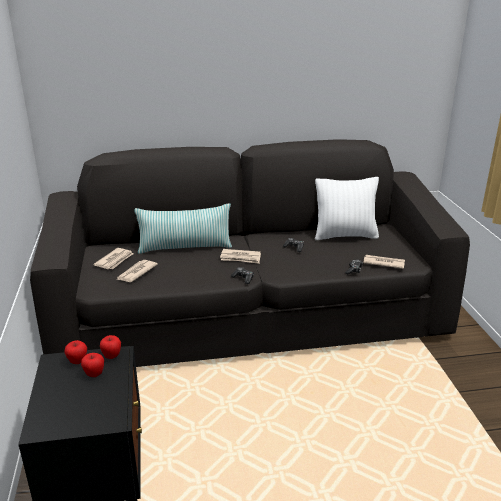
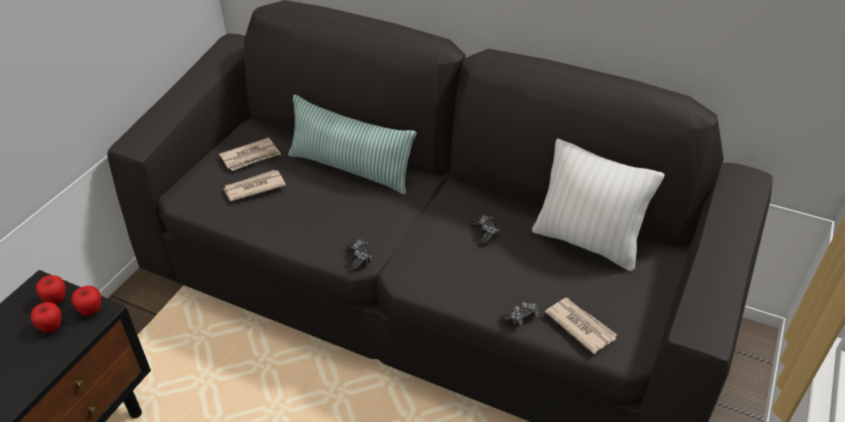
camera: 35 degrees right, 15 degrees up
newspaper [220,249,261,264] -> none

